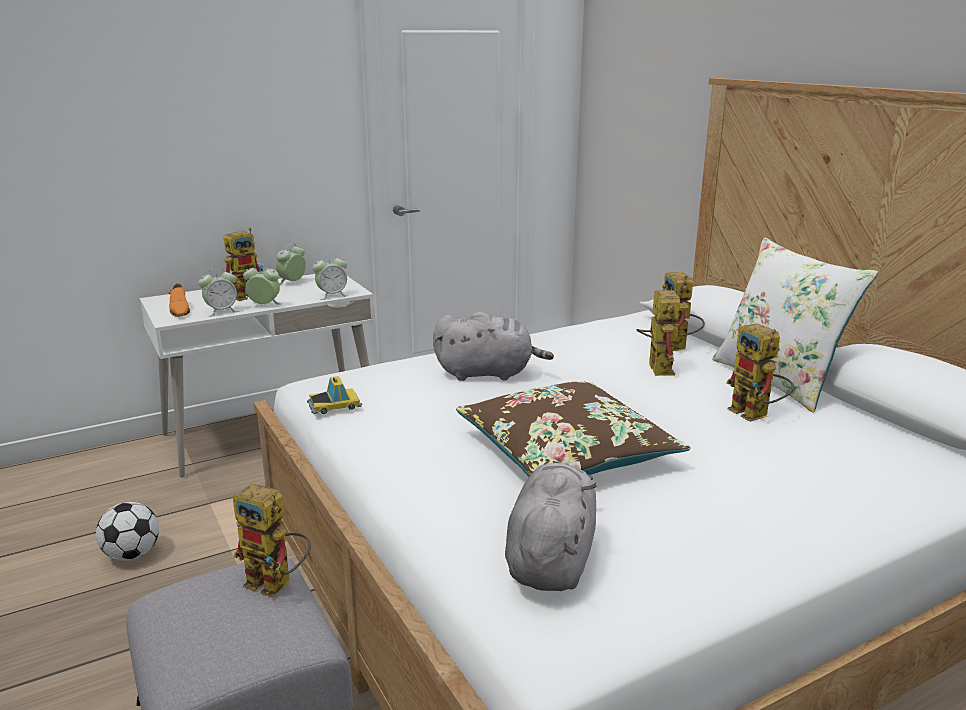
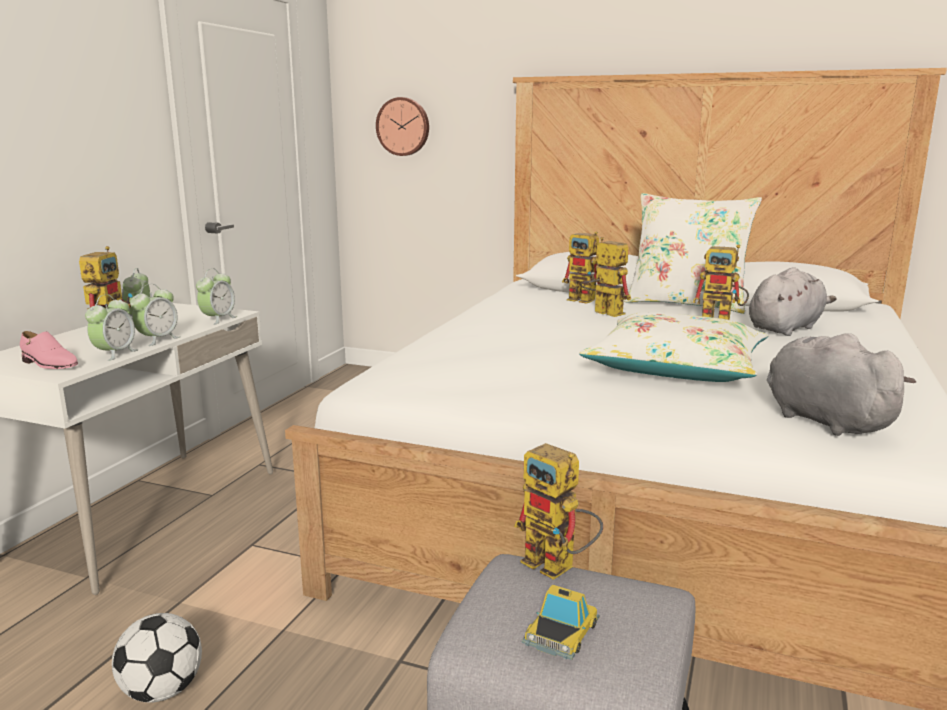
camera: 40 degrees left, 5 degrees down
orange shoe [168,284,190,317] -> pink shoe [20,331,78,369]
toy robot [233,483,311,597] -> toy robot turned 60 degrees clockwise [514,443,603,580]
alarm clock [243,264,281,304] -> alarm clock turned 150 degrees clockwise [130,284,180,346]
toy car [307,376,362,414] -> toy car moved to [522,585,600,660]
grey plush toy [433,312,554,381] -> grey plush toy moved to [749,267,837,336]
brown pillow [456,381,690,477] -> white pillow [579,312,768,382]
none -> wall clock [376,97,429,156]

